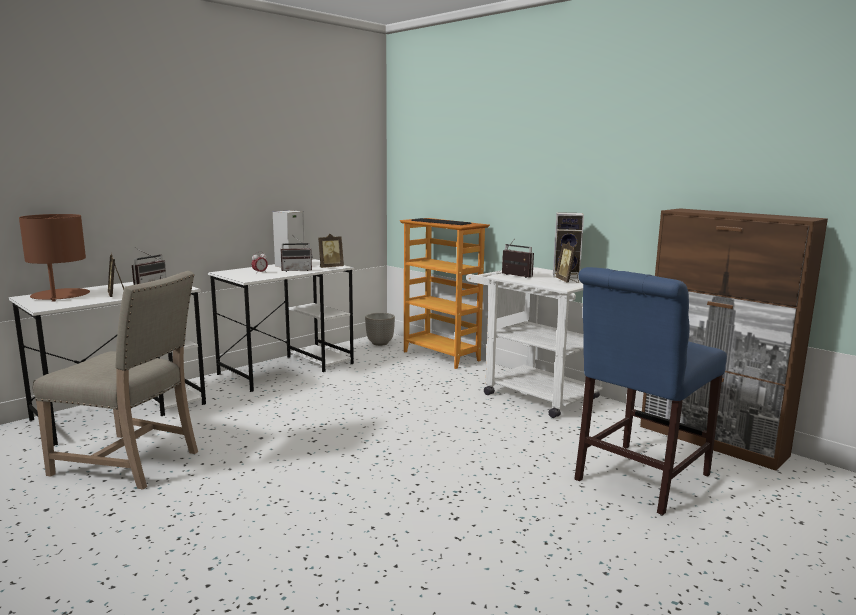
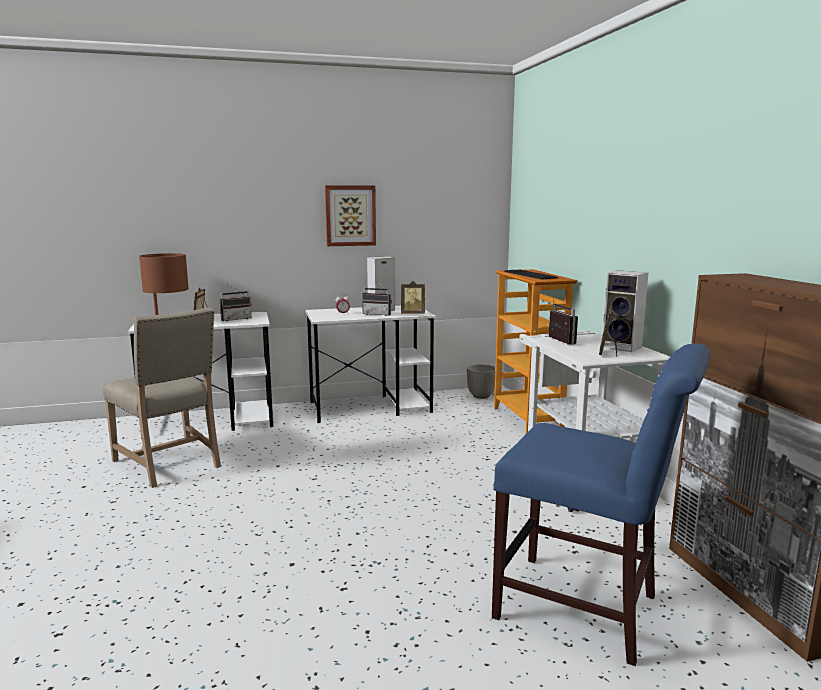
camera: 30 degrees right, 0 degrees up
blue chair [574,267,727,515] -> blue chair turned 135 degrees counterclockwise [492,343,710,666]
none -> picture [325,185,376,246]

